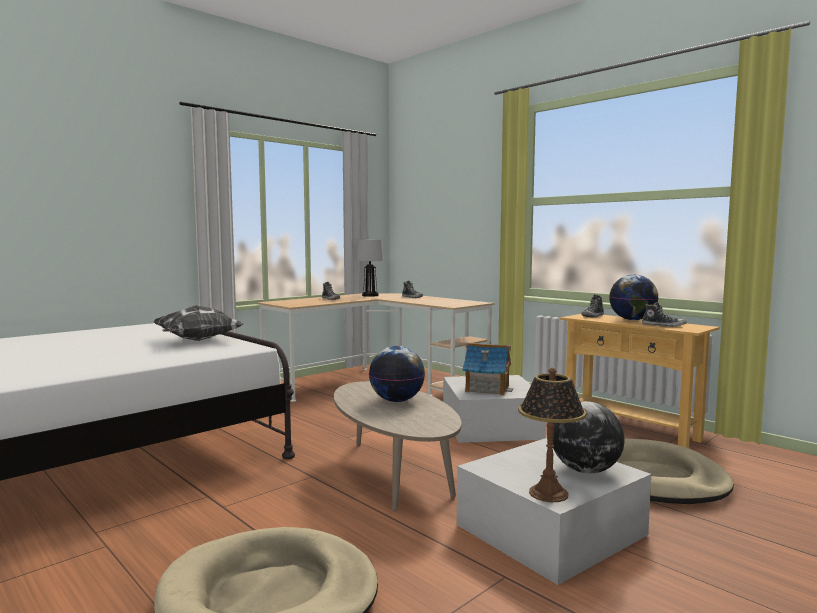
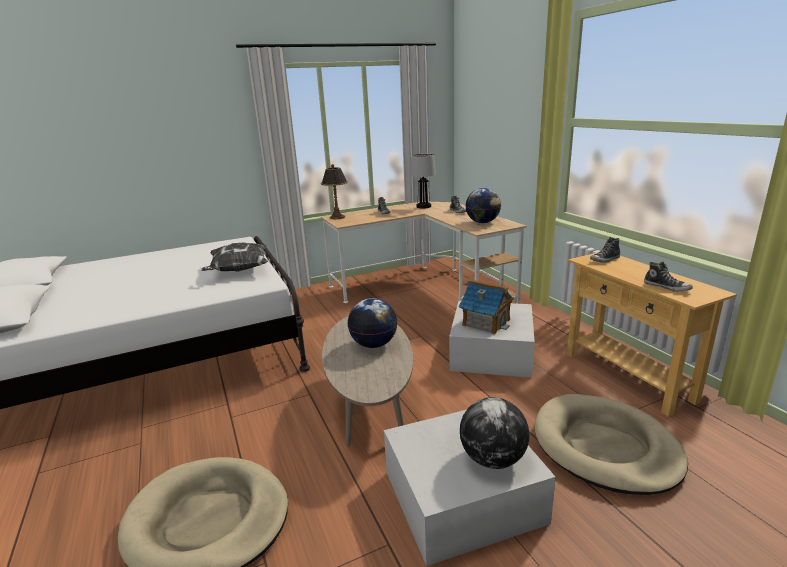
camera: 20 degrees right, 15 degrees up
table lamp [518,368,587,502] -> table lamp moved to [321,164,348,219]
globe [609,275,659,320] -> globe moved to [465,188,501,223]

